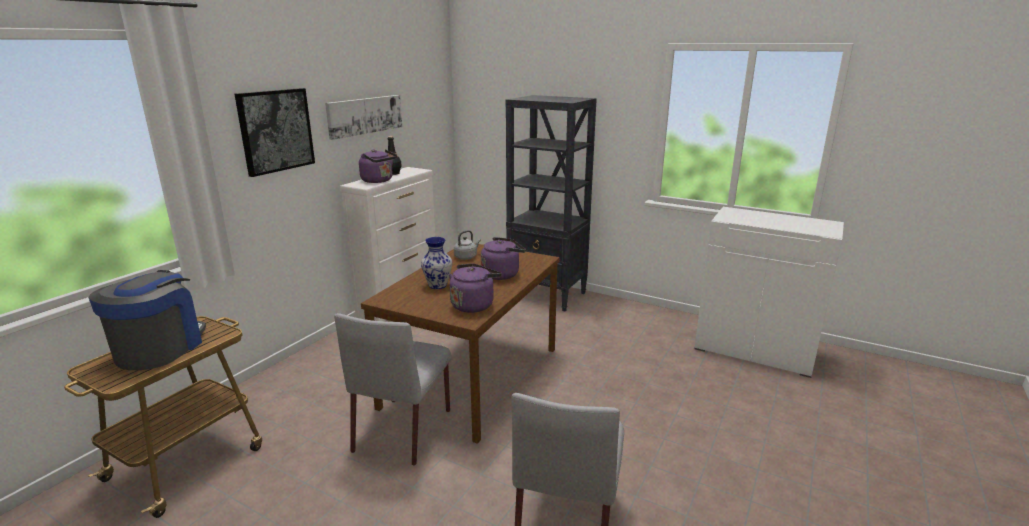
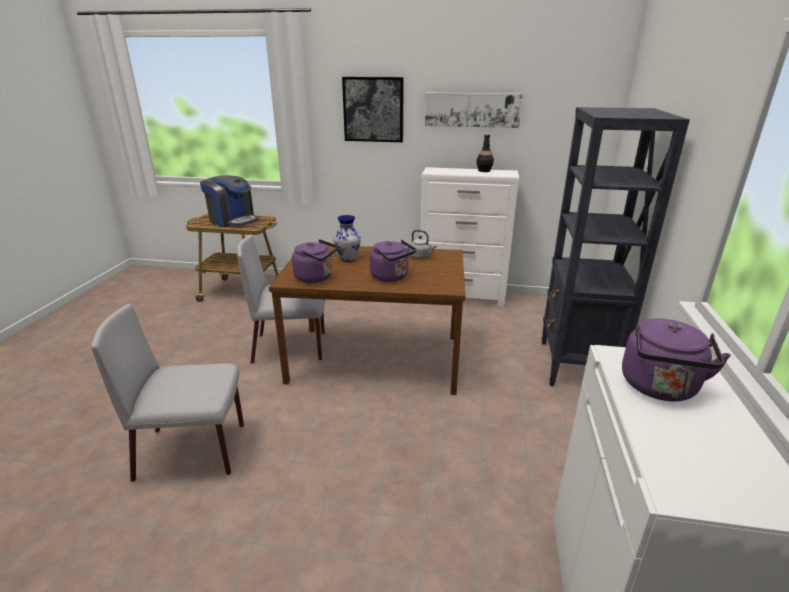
camera: 70 degrees right, 5 degrees up
coffee machine [89,270,206,370] -> coffee machine turned 45 degrees clockwise [200,175,258,228]
purple kettle [359,149,398,183] -> purple kettle moved to [622,318,731,401]

